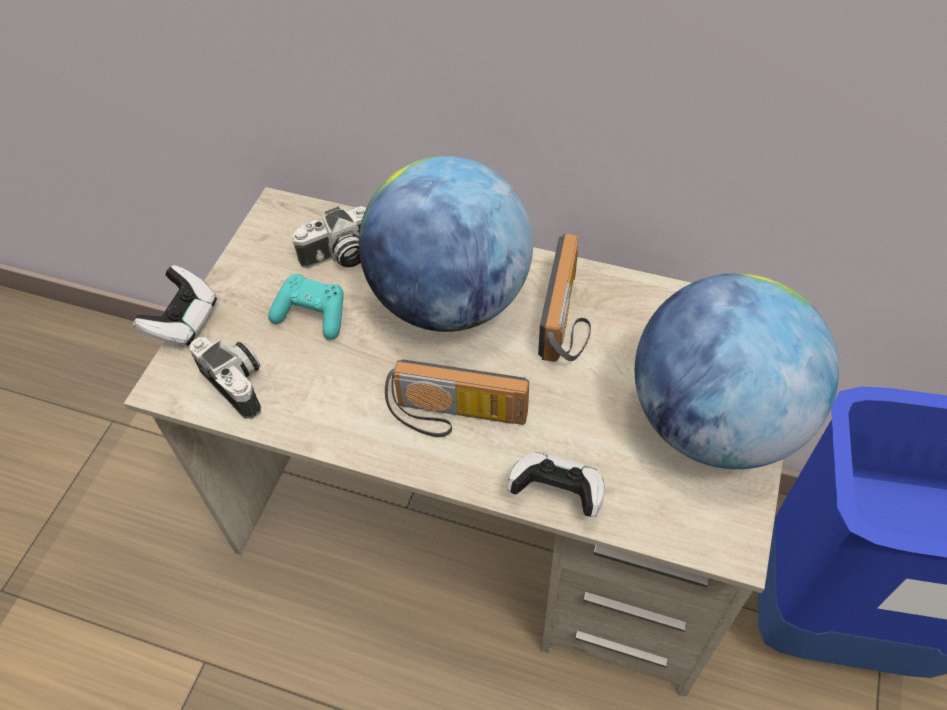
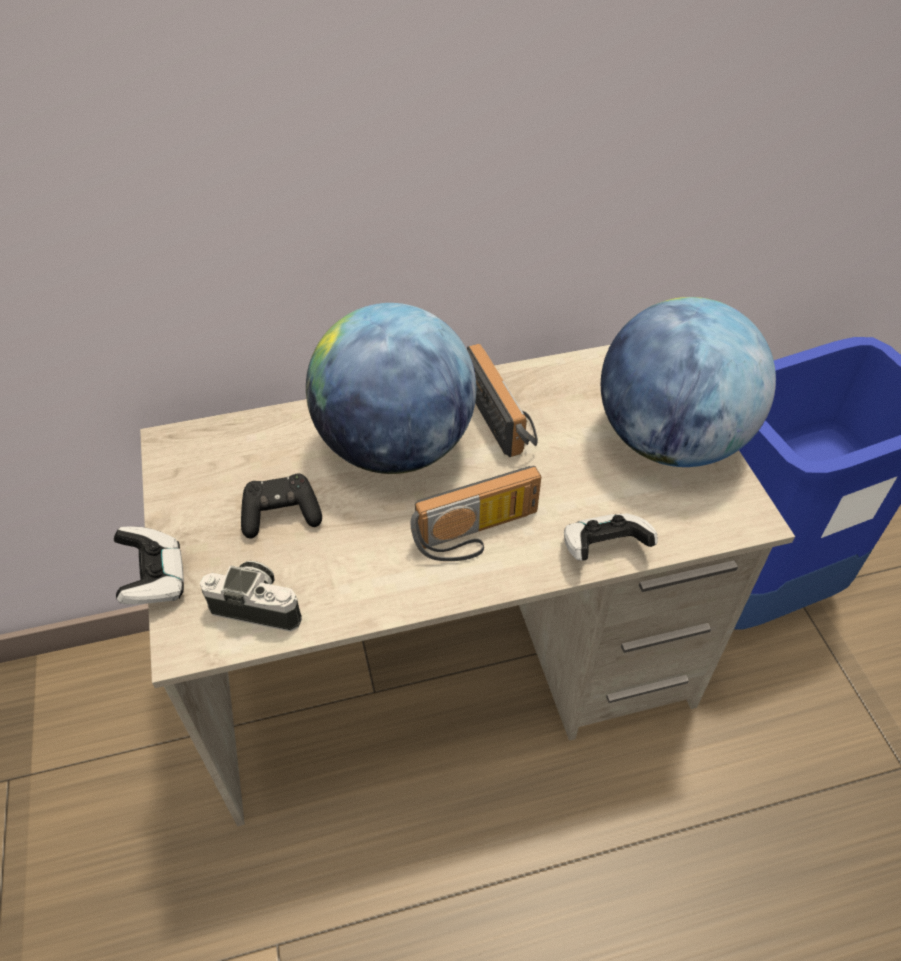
camera: 35 degrees left, 5 degrees down
turquoise game controller [268,274,344,340] -> black game controller [241,473,322,539]
camera [292,206,366,269] -> none

